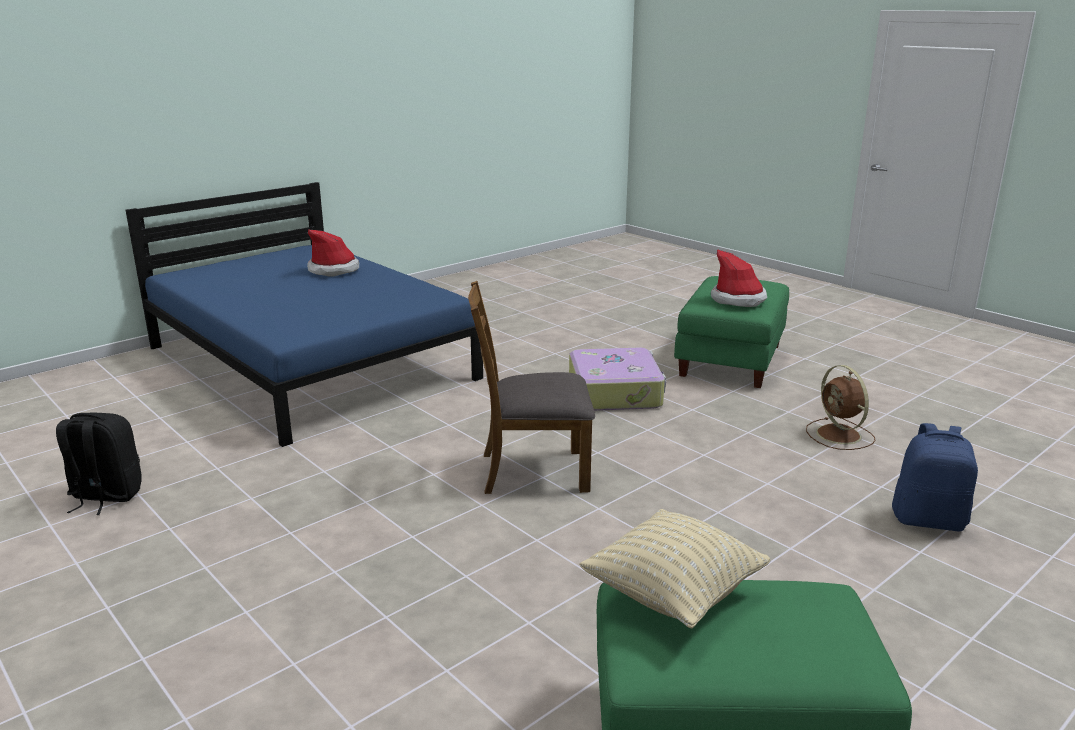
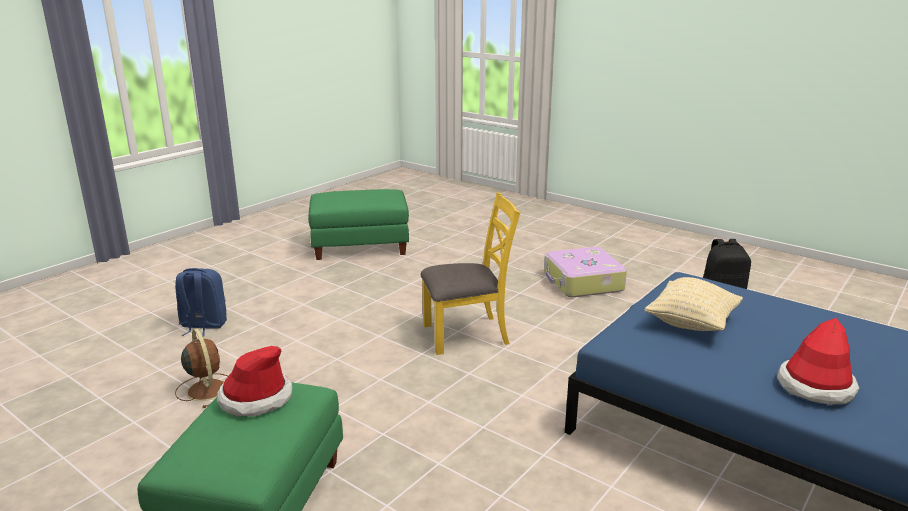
camera: 170 degrees right, 0 degrees up
brown chair [468,281,595,494] -> yellow chair [420,192,520,355]
suitcase [569,348,666,411] -> suitcase moved to [544,247,627,297]
beige pillow [579,509,770,628] -> beige pillow moved to [644,277,743,331]

